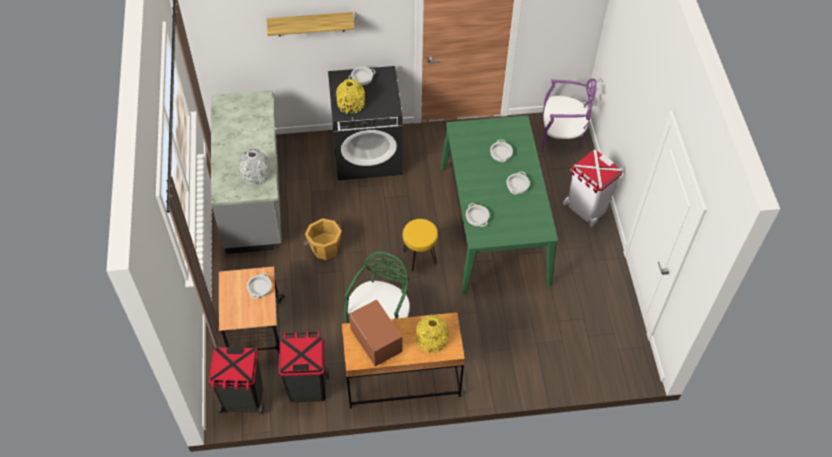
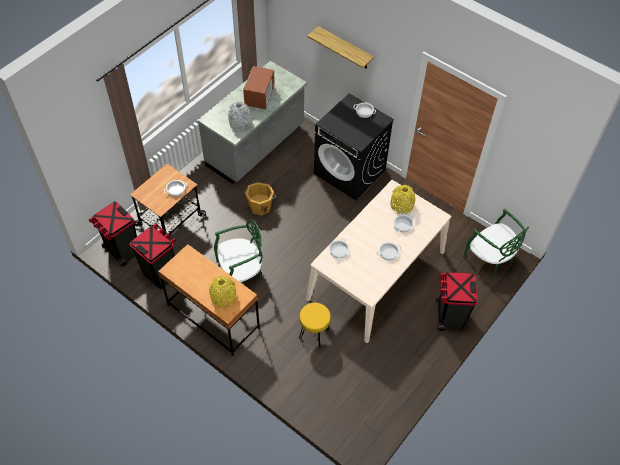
camera: 45 degrees right, 0 degrees up
yellow vase [336,79,365,114] -> yellow vase moved to [390,185,415,214]
microwave [349,299,402,367] -> microwave moved to [243,66,275,109]
yellow stool [403,219,438,272] -> yellow stool moved to [299,303,331,348]
green dining table [441,115,558,295] -> beige dining table [306,180,451,343]
purple chair [541,78,597,152] -> green chair [463,209,529,276]
white trash can [563,150,622,227] -> black trash can [436,272,478,331]

